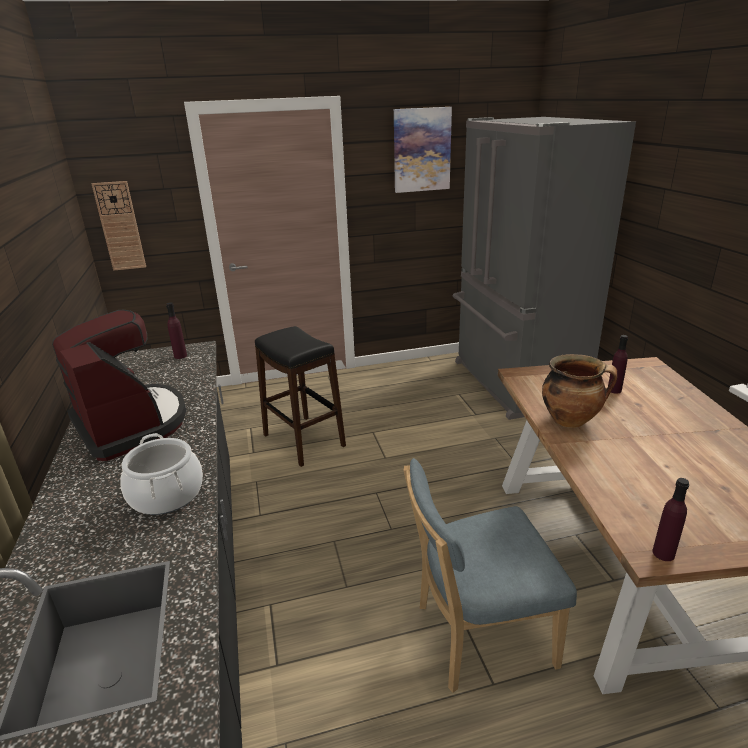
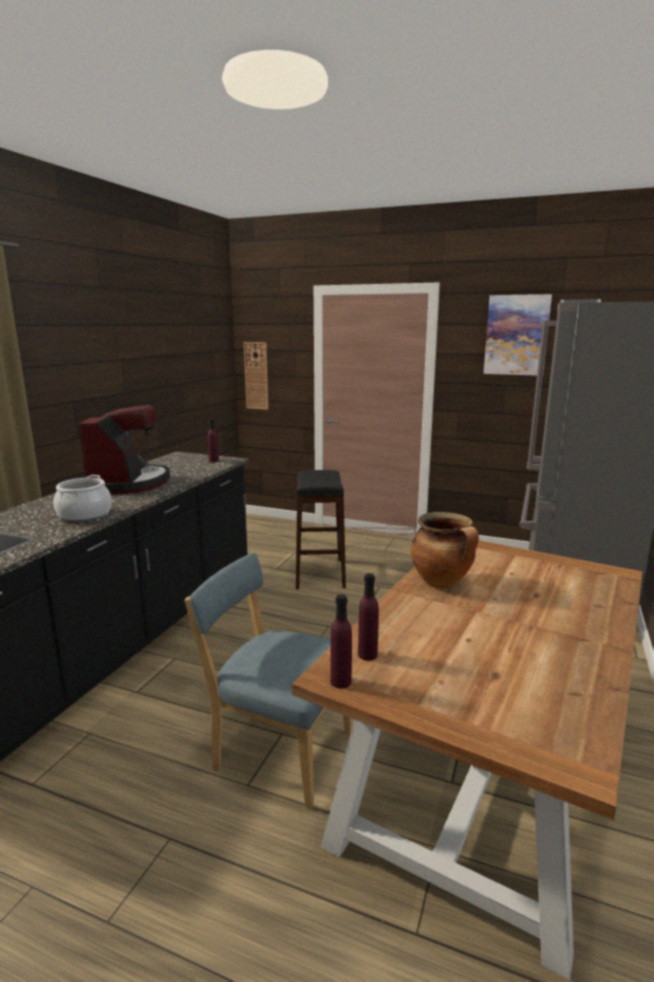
camera: 35 degrees right, 10 degrees down
purple bottle [608,335,628,394] -> purple bottle moved to [358,573,379,661]

